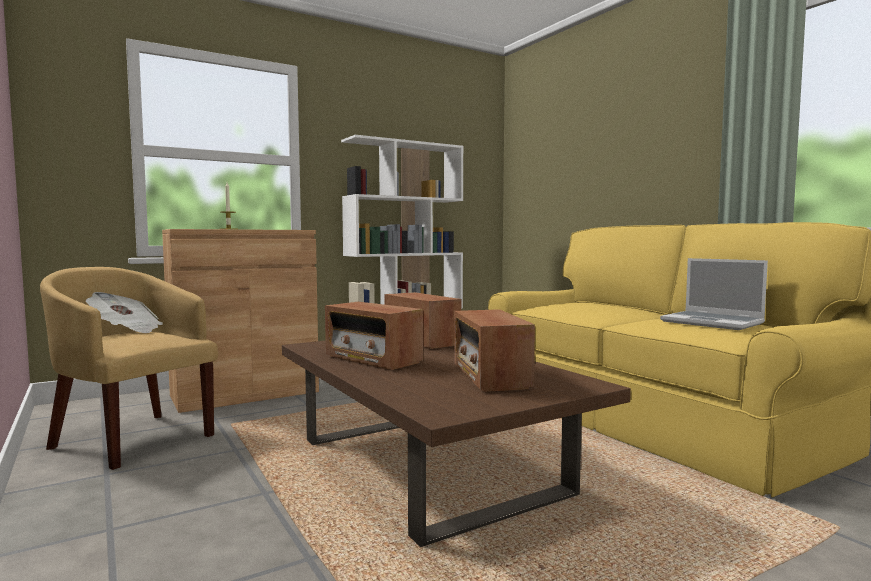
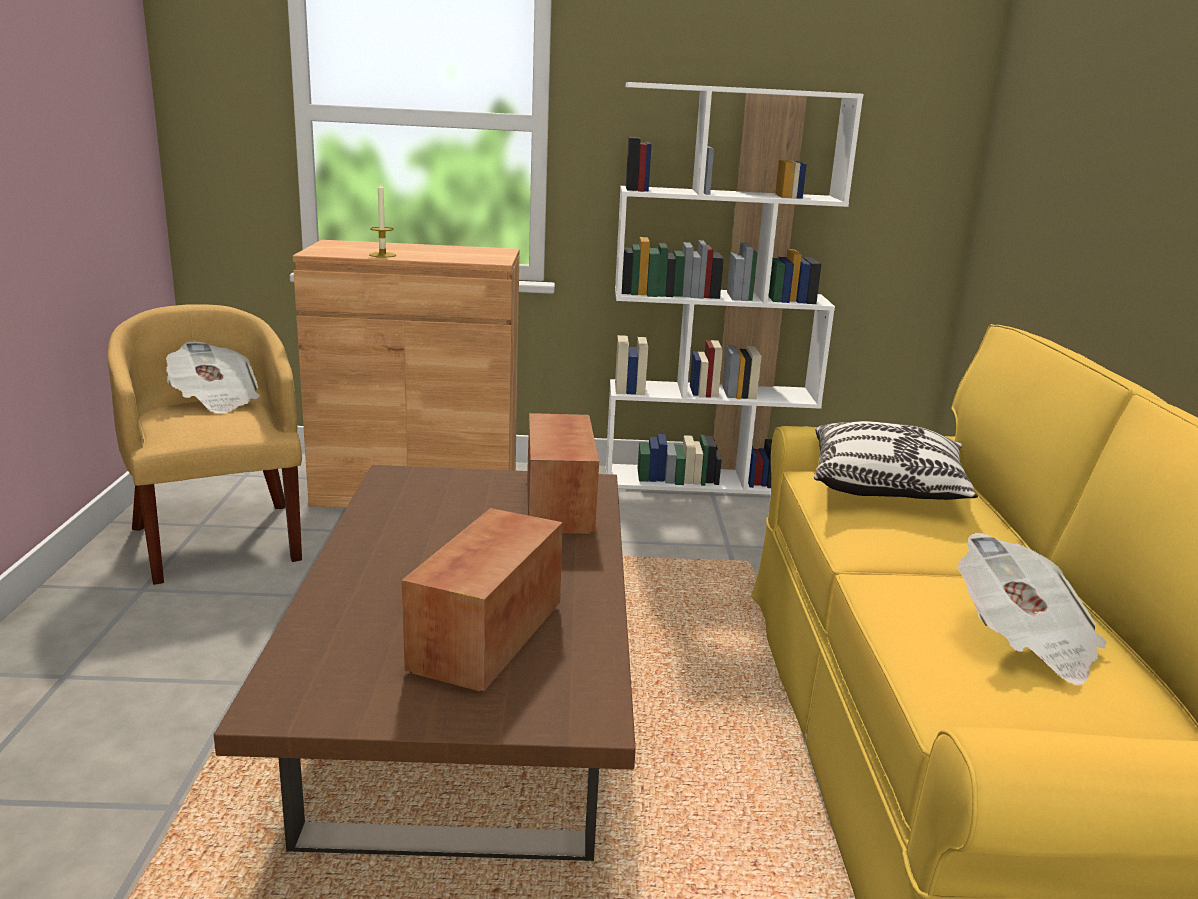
camera: 30 degrees right, 15 degrees up
radio [325,302,423,370] -> none
laptop [660,258,768,330] -> newspaper [958,533,1107,686]
none -> pillow [814,421,978,500]

